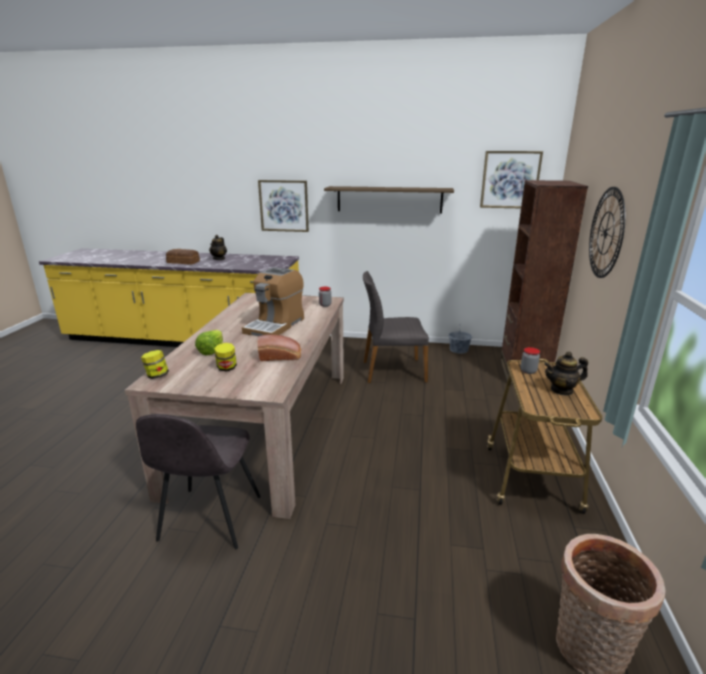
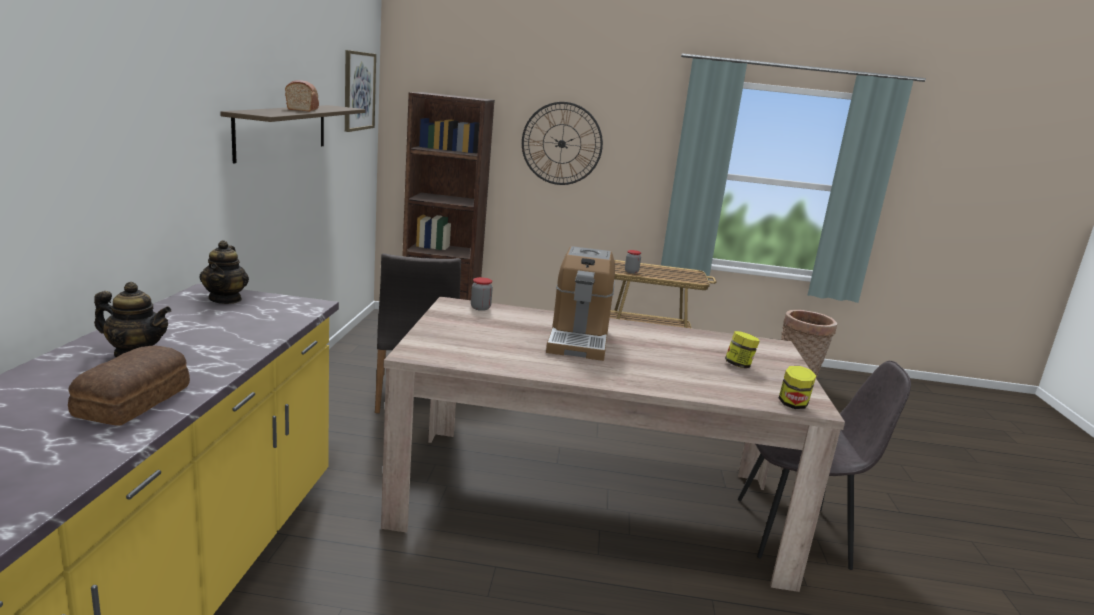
camera: 95 degrees left, 5 degrees down
lettuce [195,330,223,355] -> none
coffee machine [242,267,304,336] -> coffee machine turned 75 degrees clockwise [546,246,615,361]
picture [258,180,309,232] -> none
bread [258,334,301,361] -> bread moved to [285,80,319,112]
grey bucket [448,324,472,354] -> none
teapot [544,352,588,396] -> teapot moved to [200,240,249,304]

